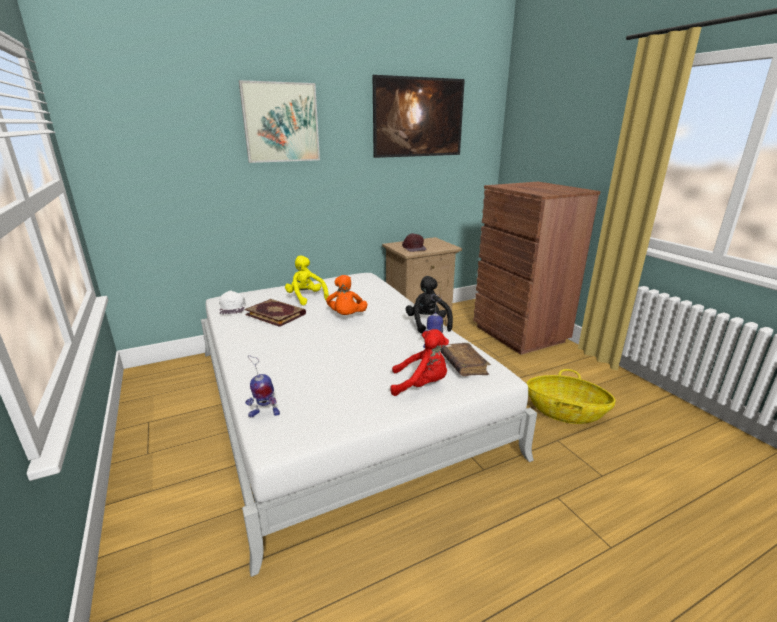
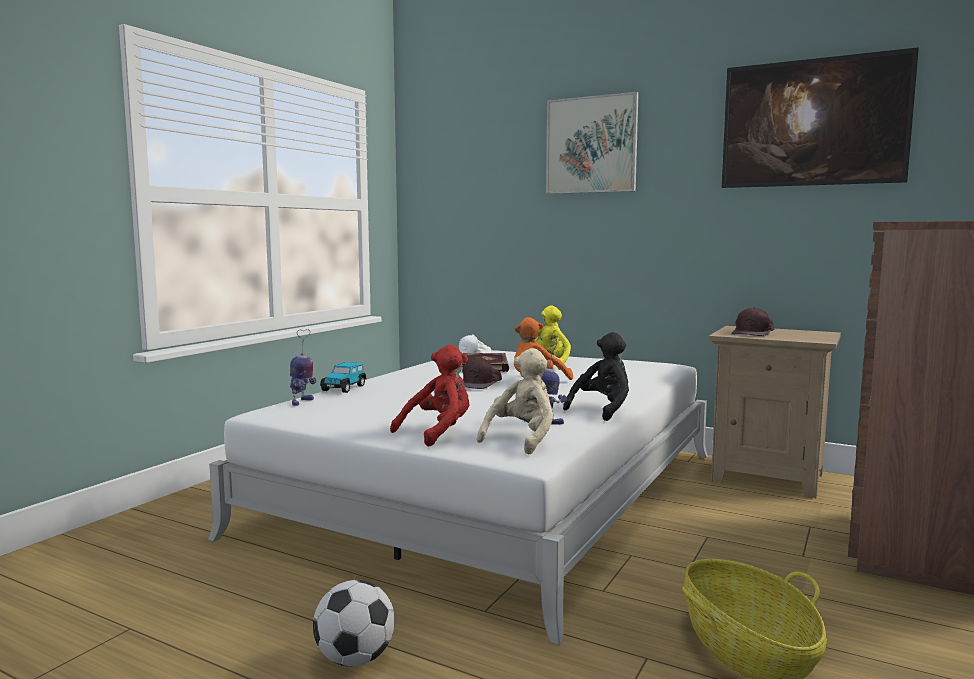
camera: 55 degrees right, 15 degrees down
toy robot [245,355,280,417] -> toy robot turned 120 degrees counterclockwise [290,329,316,406]
red plush toy [390,329,449,396] -> red plush toy turned 105 degrees counterclockwise [390,345,469,447]
brown book [441,343,491,376] -> beige plush toy [477,348,554,455]
none -> football [313,580,395,667]
none -> toy car [320,362,367,393]
none -> brown cap [463,357,502,389]

